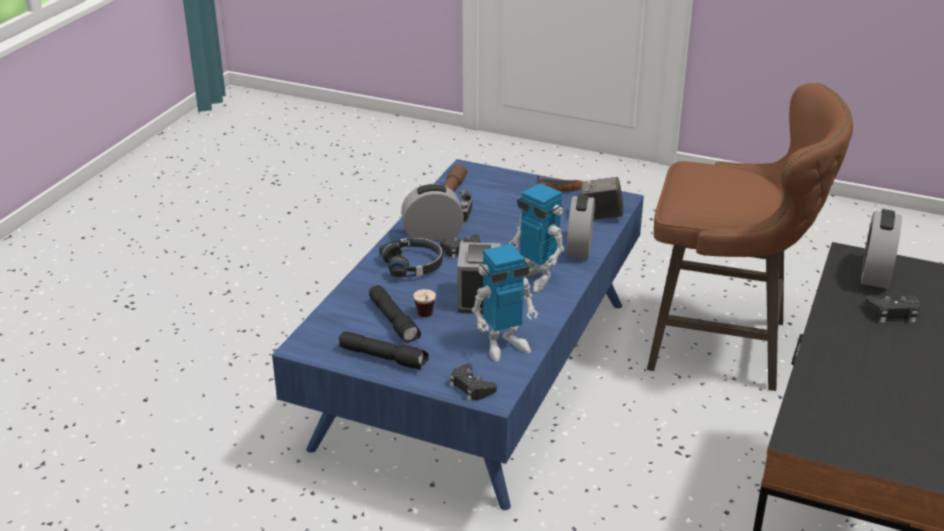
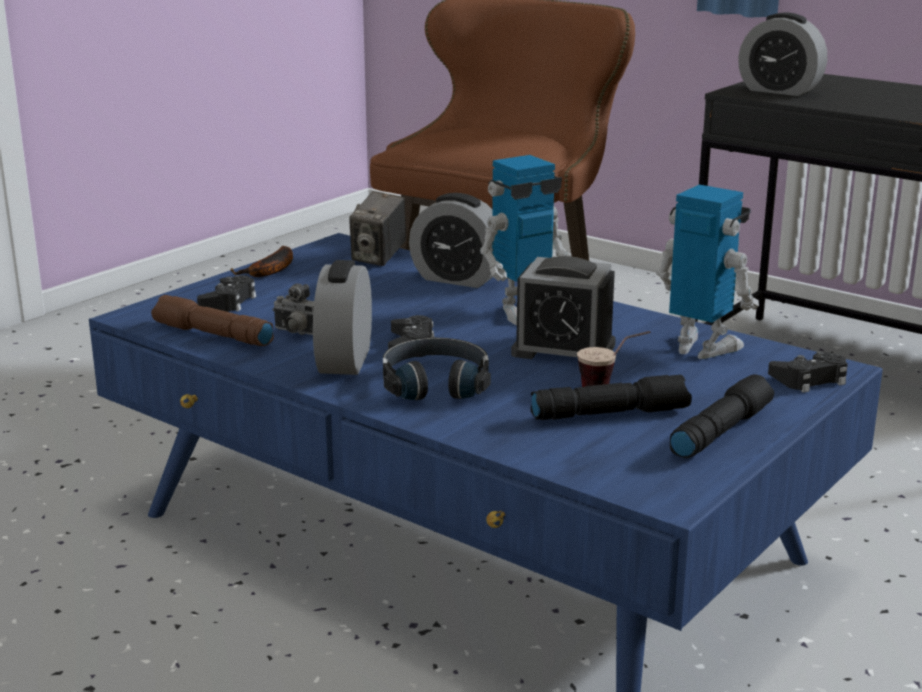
camera: 75 degrees left, 10 degrees down
toy robot [472,244,538,362] -> toy robot turned 45 degrees counterclockwise [656,185,759,359]
black game controller [865,295,920,323] -> black game controller moved to [197,275,256,312]

